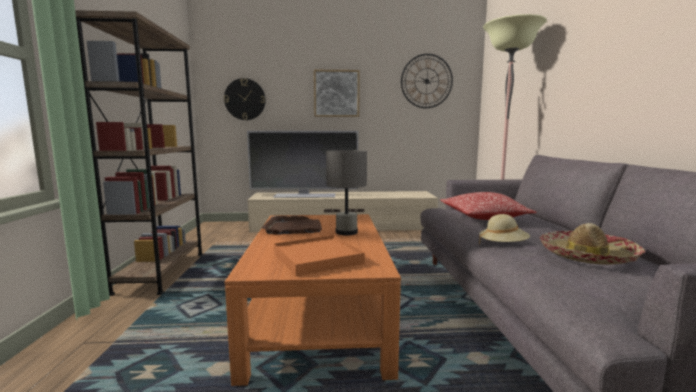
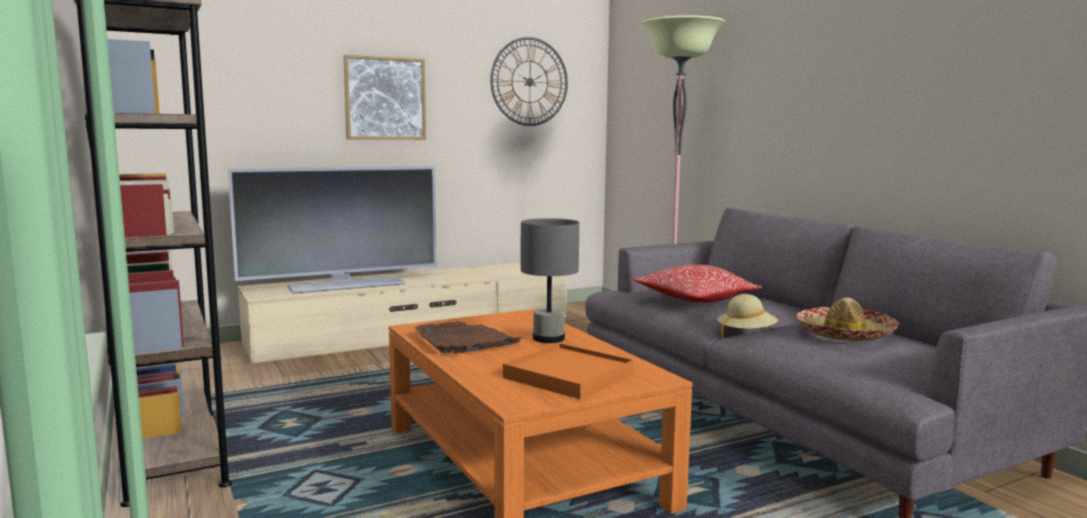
camera: 25 degrees left, 0 degrees up
wall clock [224,78,266,120] -> none

